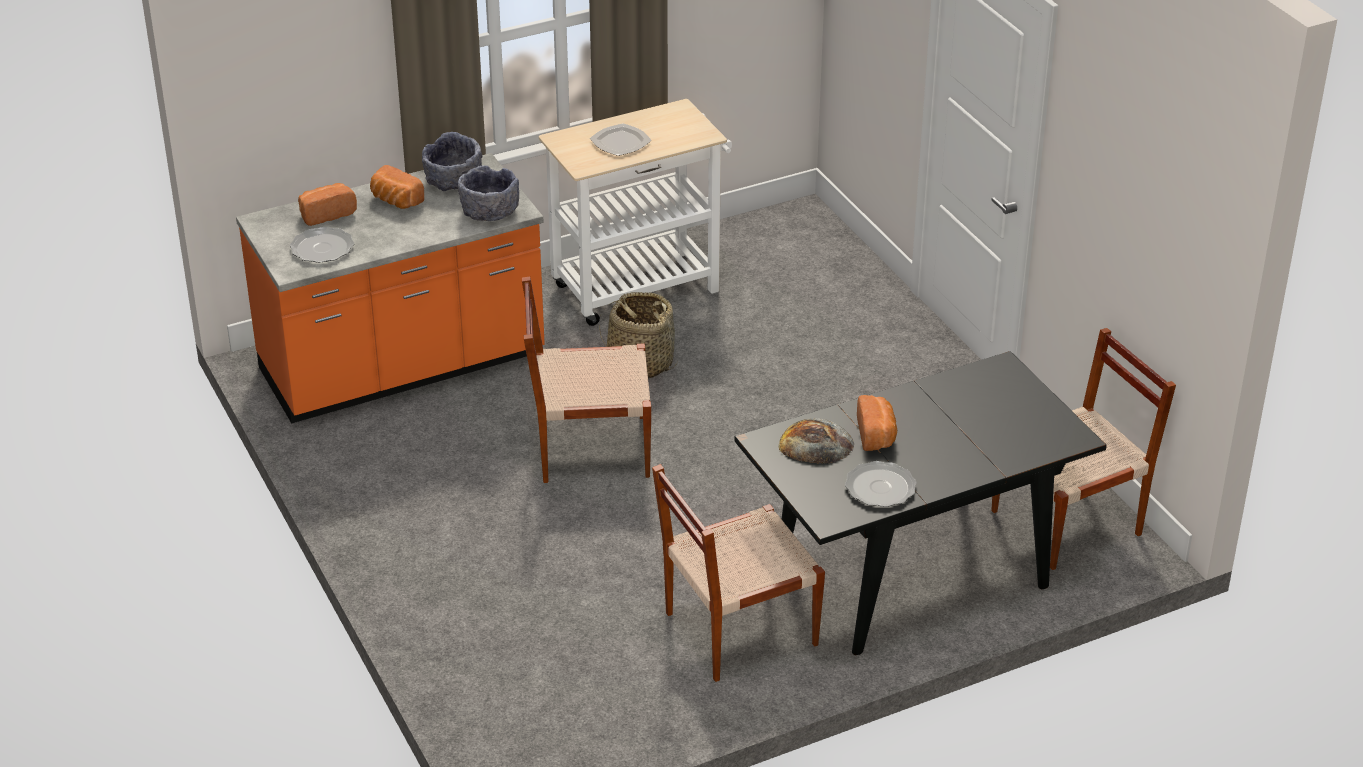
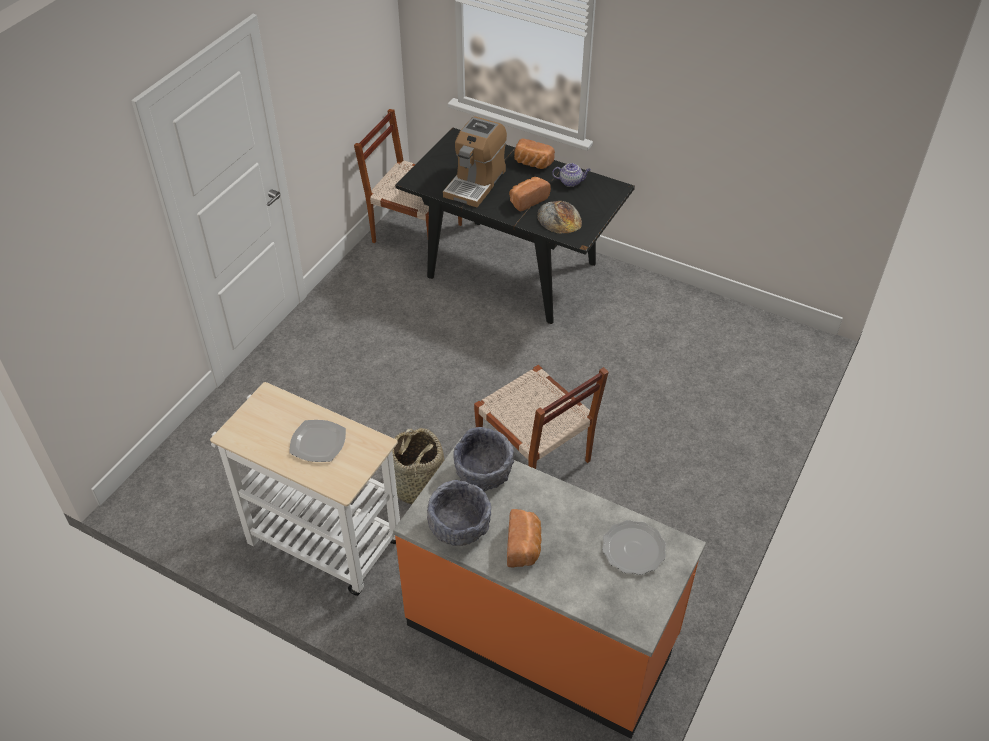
camera: 125 degrees left, 10 degrees up
bread [298,183,357,226] -> bread moved to [514,139,555,169]
chair [652,464,825,682] -> none
plate [845,461,917,507] -> teapot [552,163,591,187]
none -> coffee machine [443,116,507,207]

